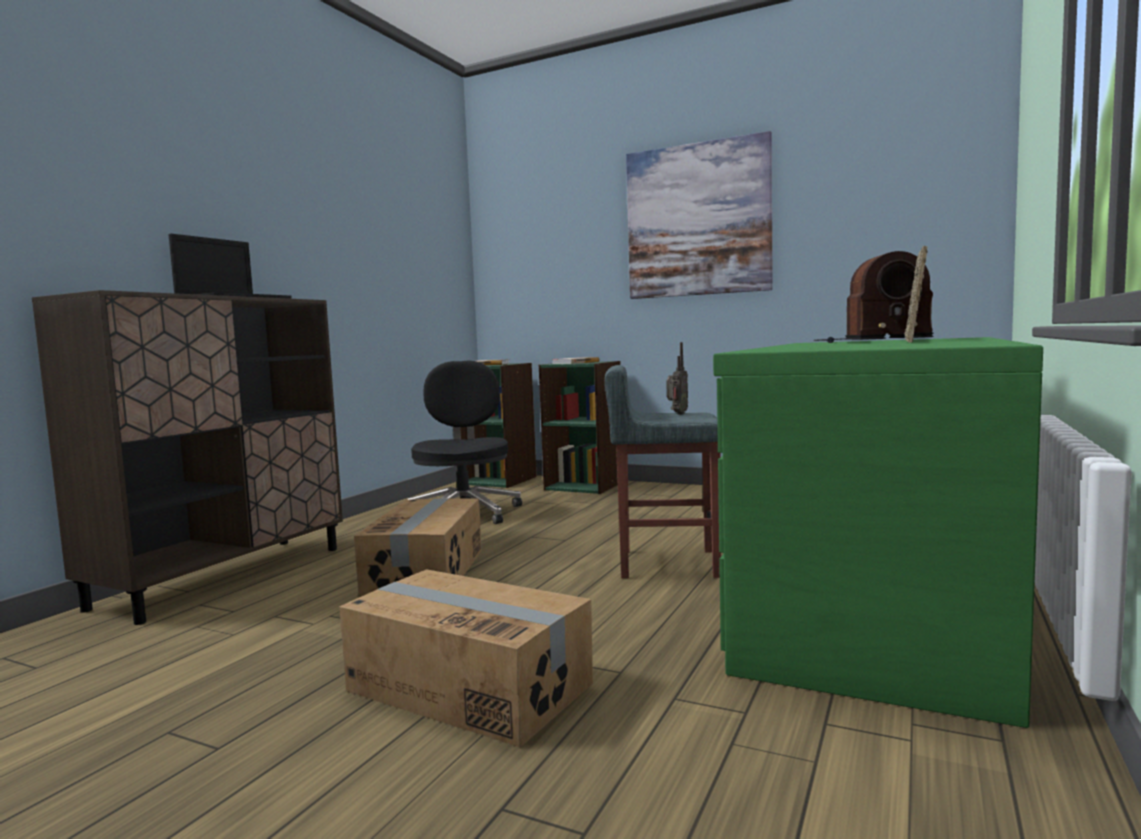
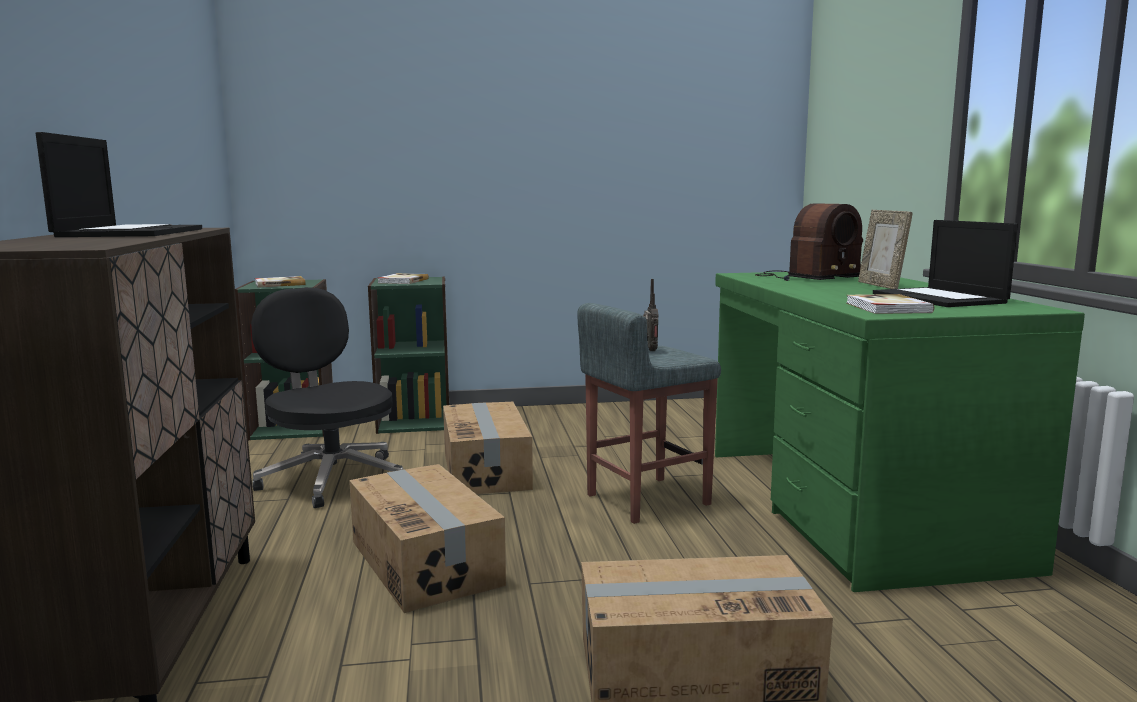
camera: 35 degrees left, 5 degrees up
picture [626,131,773,299] -> none
none -> cardboard box [443,402,533,494]
none -> book [846,294,934,314]
none -> laptop [873,220,1018,307]

